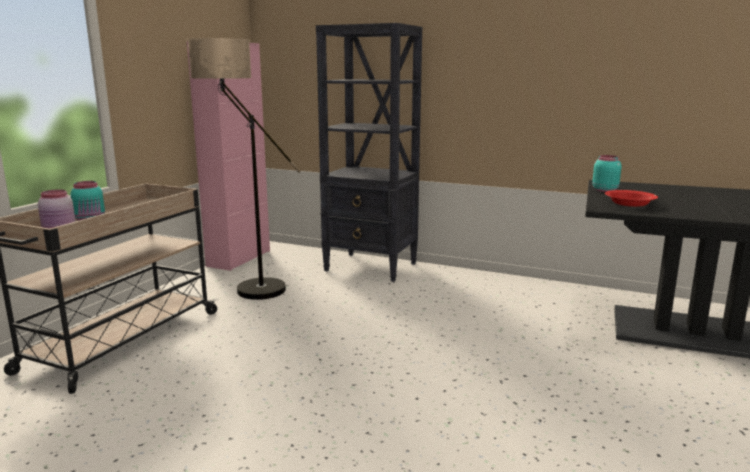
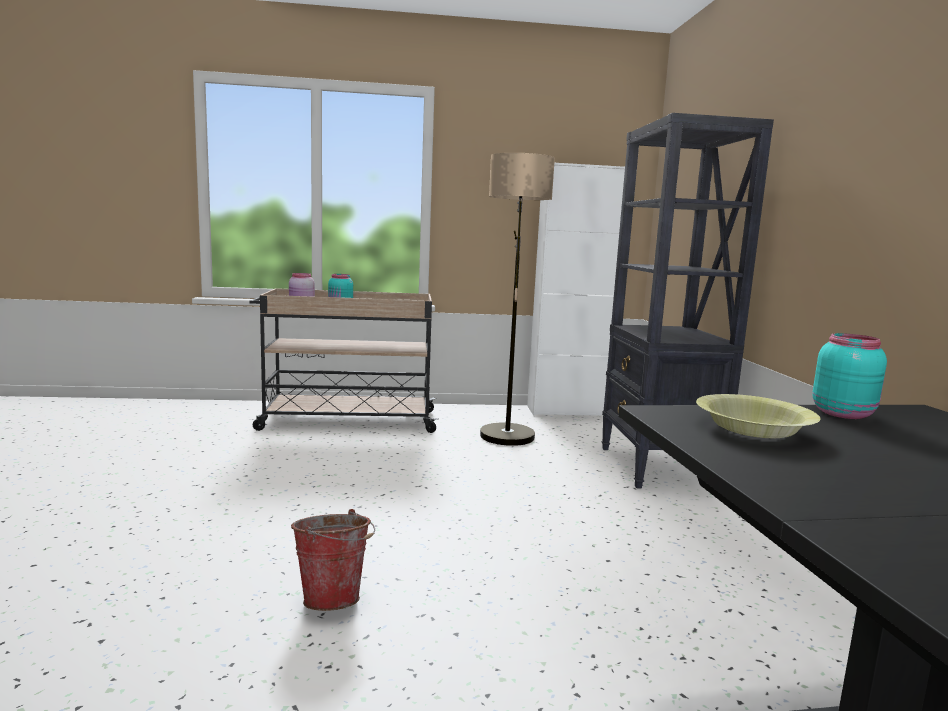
camera: 60 degrees right, 5 degrees down
pink cabinet [187,41,270,271] -> white cabinet [527,163,625,416]
red bowl [605,190,658,207] -> yellow bowl [696,394,821,438]
none -> bucket [291,509,375,611]

